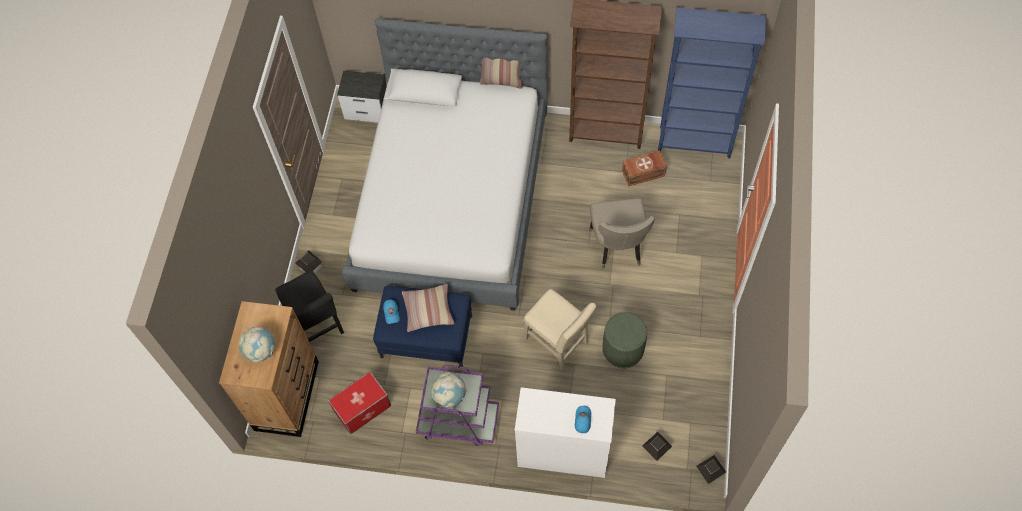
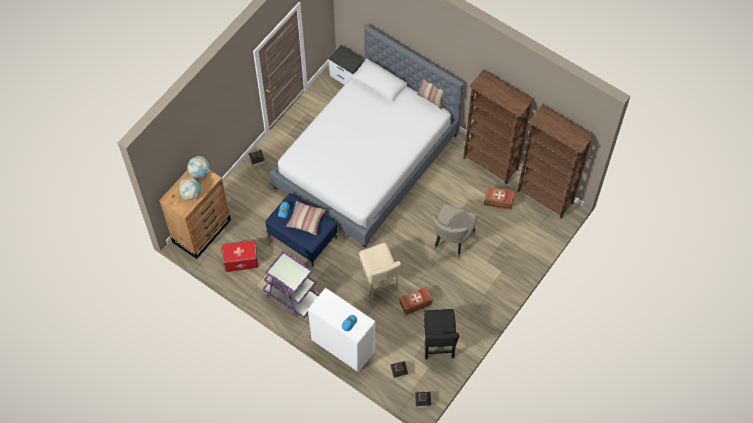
camera: 25 degrees right, 0 degrees up
black chair [276,270,344,342] -> black chair moved to [424,309,459,360]
globe [431,372,467,407] -> globe moved to [187,156,210,178]
green ottoman [602,312,647,368] -> brown storage box [400,287,433,315]
blue bookcase [658,7,766,158] -> brown bookcase [517,104,595,219]

